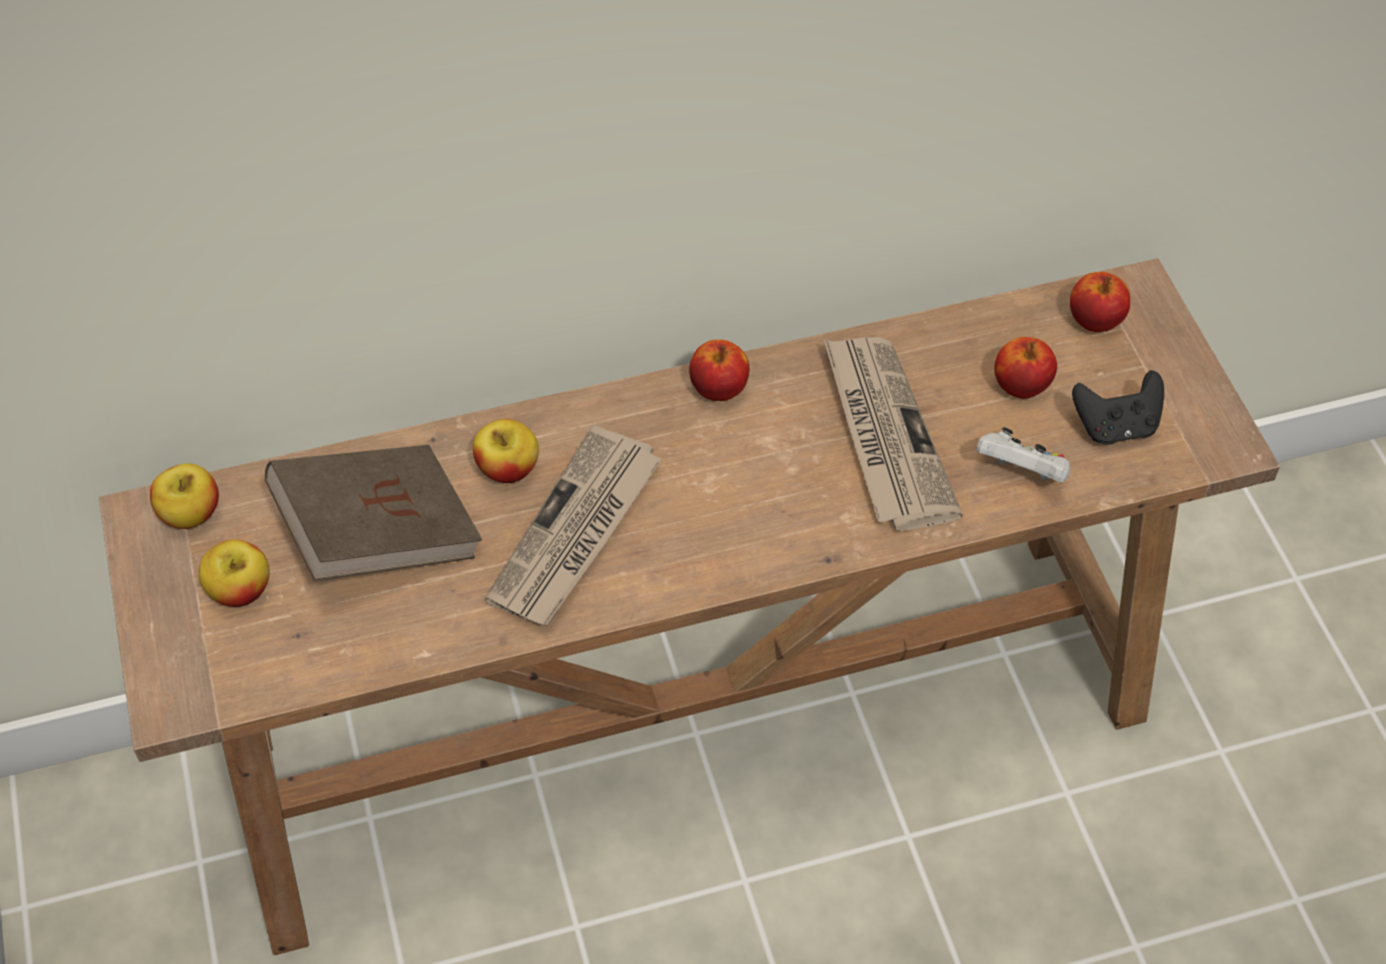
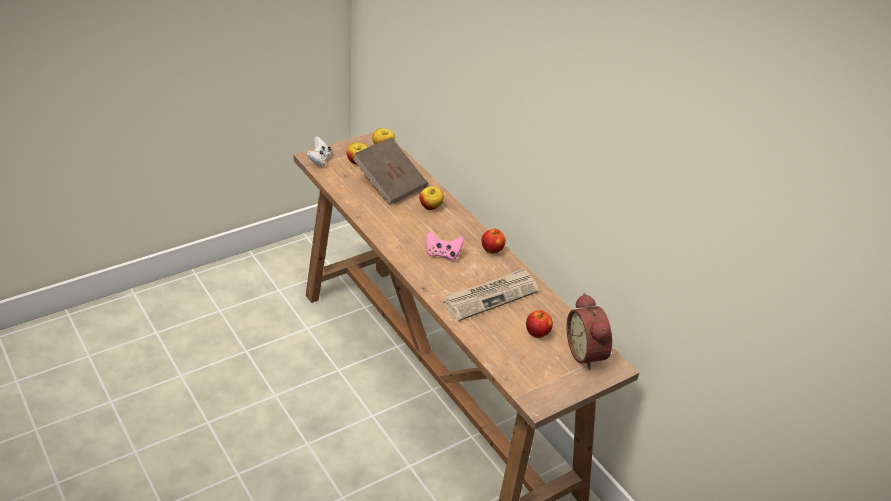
camera: 70 degrees right, 15 degrees down
newspaper [485,425,662,625] -> none
white game controller [977,427,1070,483] -> white game controller moved to [306,136,331,167]
apple [1070,272,1130,332] -> alarm clock [567,293,612,370]
black game controller [1072,370,1164,445] -> none
none -> pink game controller [426,231,463,261]

